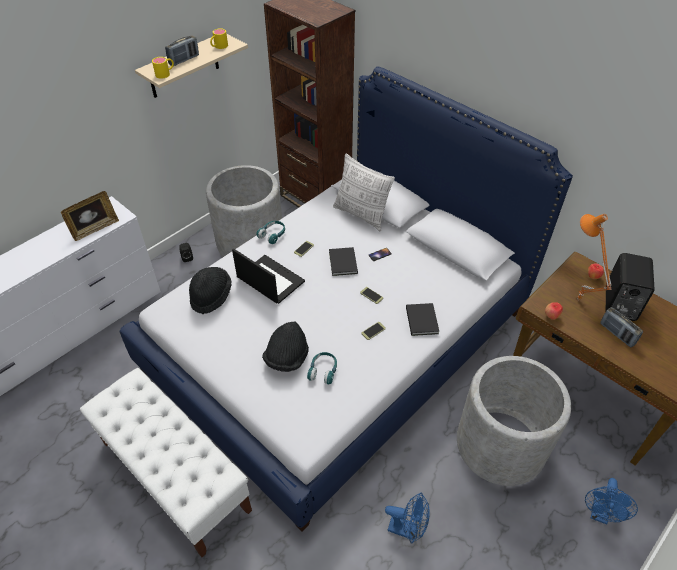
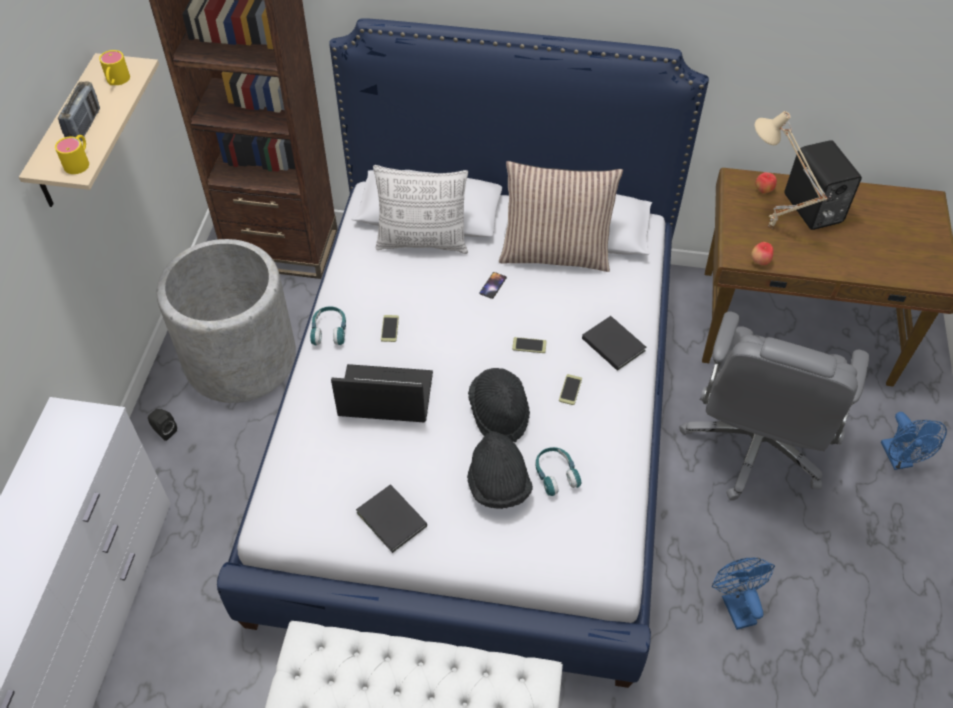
camera: 35 degrees left, 5 degrees up
picture frame [61,191,119,241] -> none
black hat [189,267,232,314] -> black hat moved to [468,368,530,442]
black book [329,247,358,276] -> black book moved to [356,484,427,553]
blue fan [385,493,430,544] -> blue fan turned 90 degrees counterclockwise [712,557,775,630]
grey planter [457,356,571,486] -> grey office chair [679,311,869,501]
orange table lamp [577,214,612,301] -> beige table lamp [755,111,828,228]
radio [600,307,643,347] -> none
none -> pillow [499,161,623,272]

